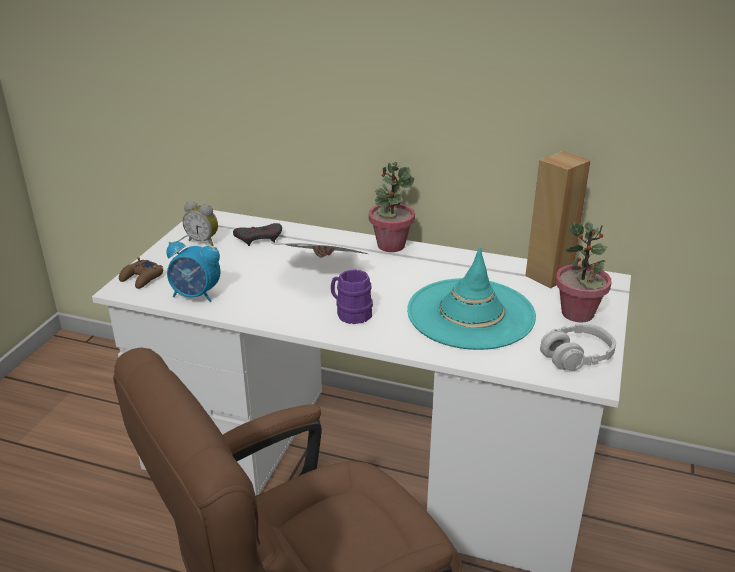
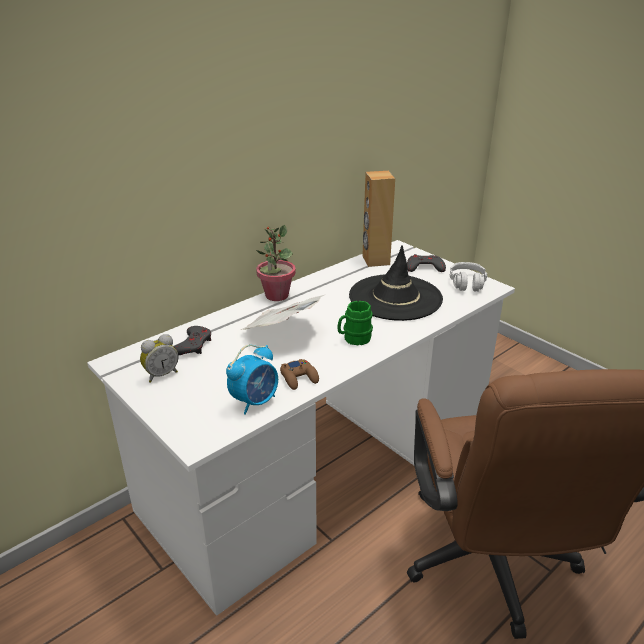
camera: 60 degrees left, 0 degrees up
brown game controller [119,257,163,289] -> brown game controller moved to [280,359,319,390]
purple mug [331,269,373,324] -> green mug [337,301,373,345]
turquoise hat [407,247,536,350] -> black hat [349,245,443,321]
potted plant [555,222,611,322] -> grey game controller [407,254,446,272]

